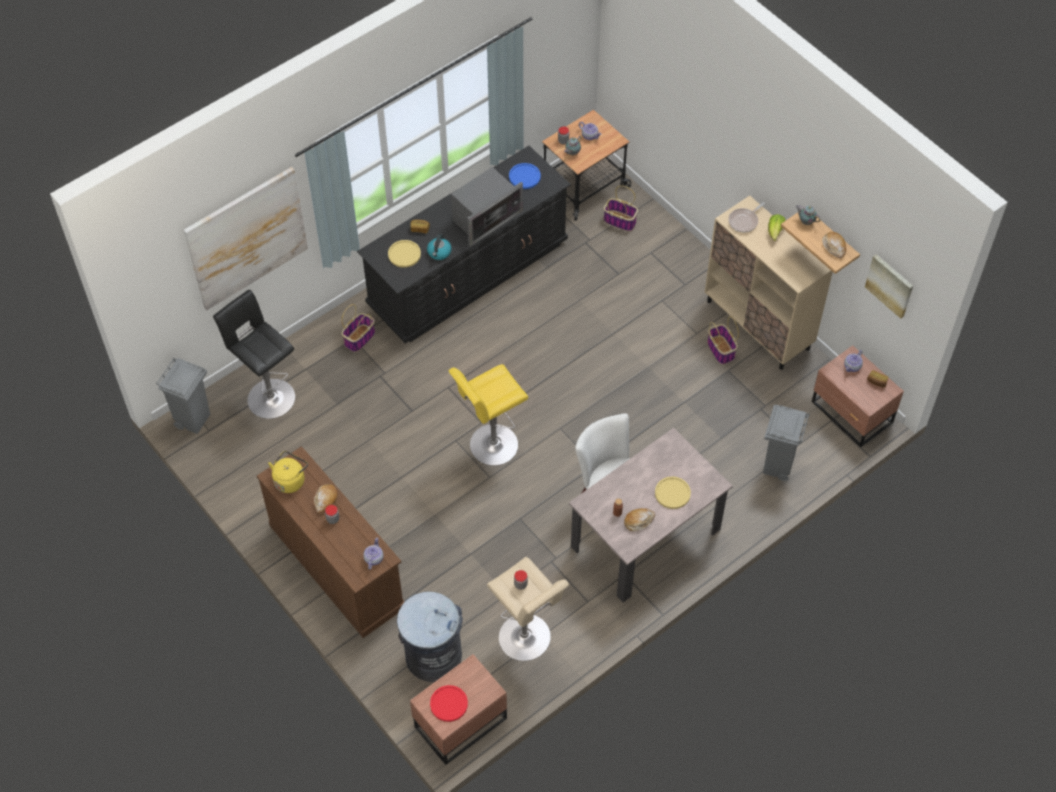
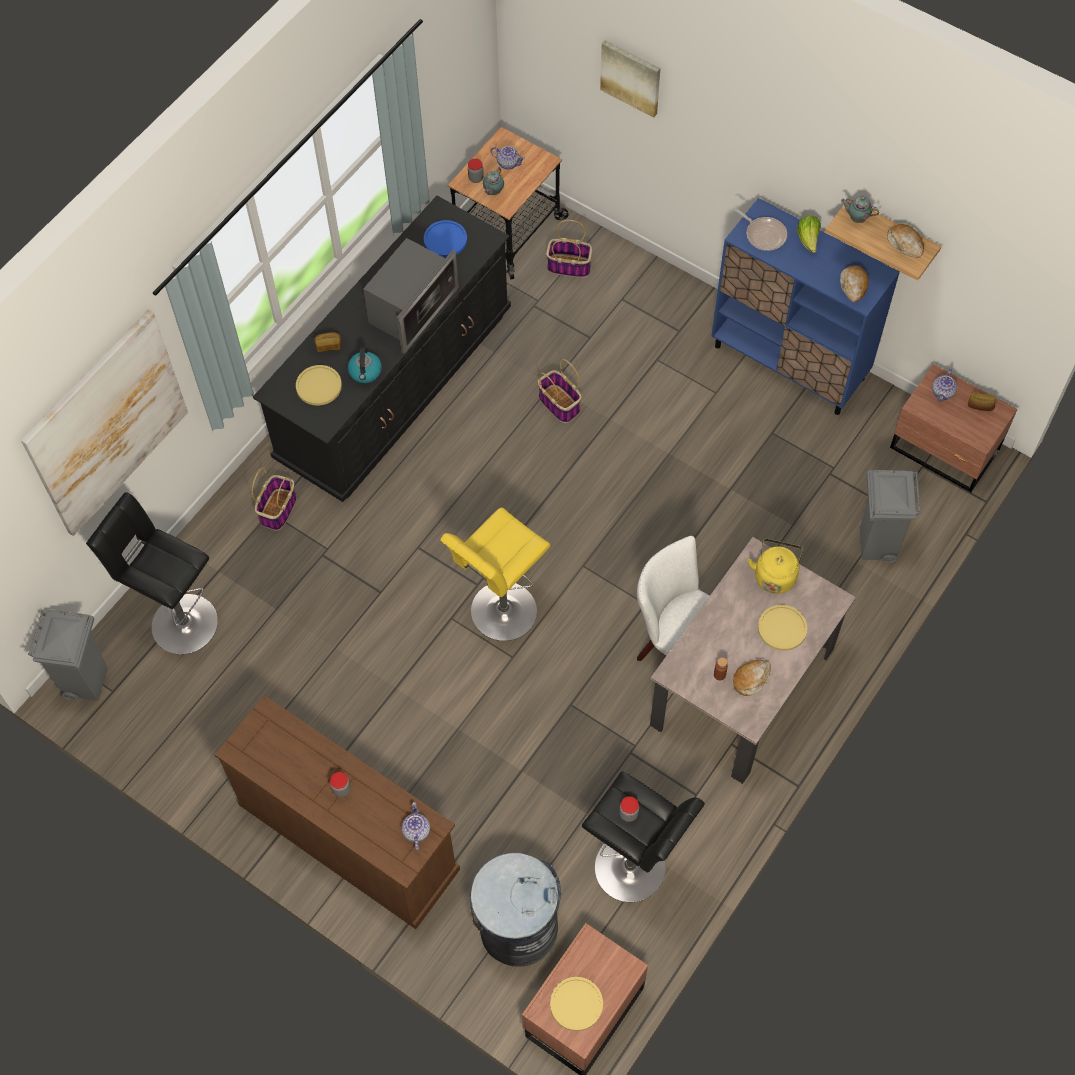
camera: 15 degrees left, 5 degrees up
yellow kettle [268,451,308,493] -> yellow kettle moved to [748,539,803,594]
bread [314,484,338,513] -> bread moved to [840,265,869,303]
red plate [430,685,468,722] -> yellow plate [550,977,603,1031]
beige stool [487,557,569,661] -> black stool [582,772,705,902]
beige cabinet [705,195,833,370] -> blue cabinet [712,198,900,415]
basket [707,316,739,365] -> basket moved to [538,359,581,423]
frying pan [728,202,765,233] -> frying pan turned 75 degrees counterclockwise [734,208,787,251]
picture [865,254,913,319] -> picture moved to [600,40,661,118]

